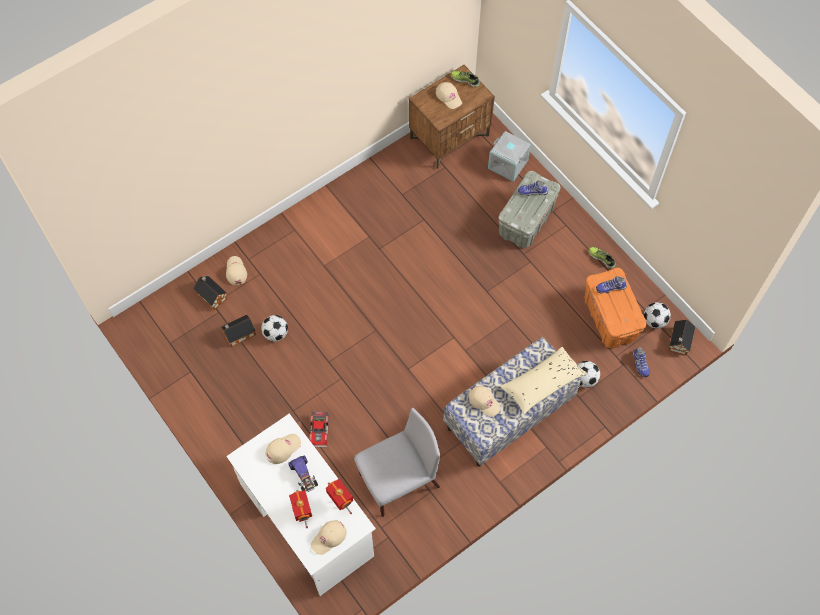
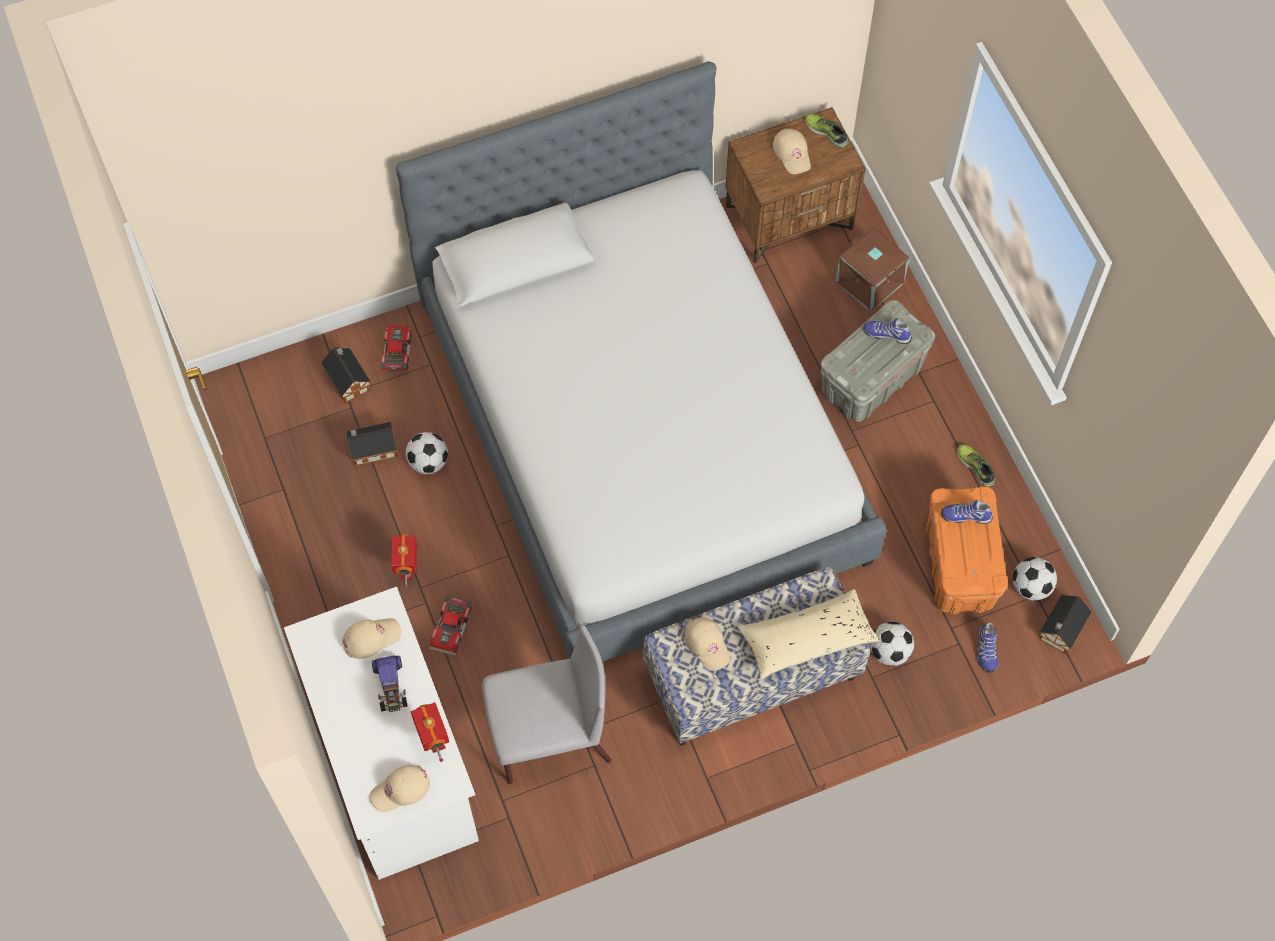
camera: 15 degrees right, 0 degrees up
beige cap [226,256,247,285] -> toy car [380,325,412,372]
toy robot [289,490,312,528] -> toy robot moved to [391,534,417,588]
grey storage box [488,131,531,182] -> brown storage box [836,227,910,312]
none -> bed [396,61,886,662]

